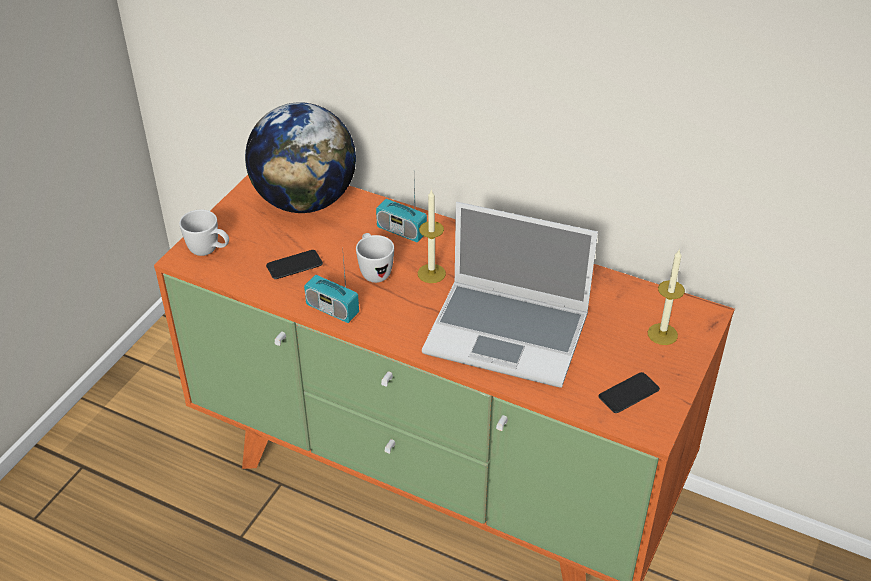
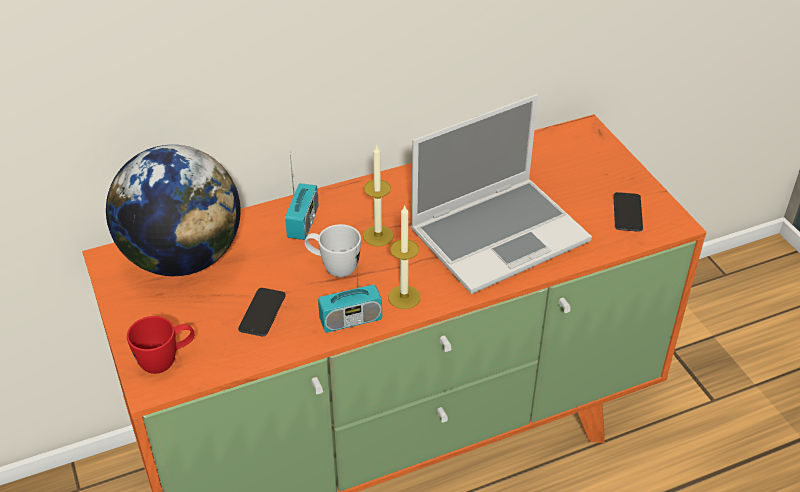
camera: 50 degrees left, 0 degrees up
white mug [179,210,229,256] -> red mug [127,316,194,374]
radio [376,184,427,242] -> radio turned 60 degrees counterclockwise [285,155,318,240]
candle [648,250,685,345] -> candle moved to [388,205,420,309]

